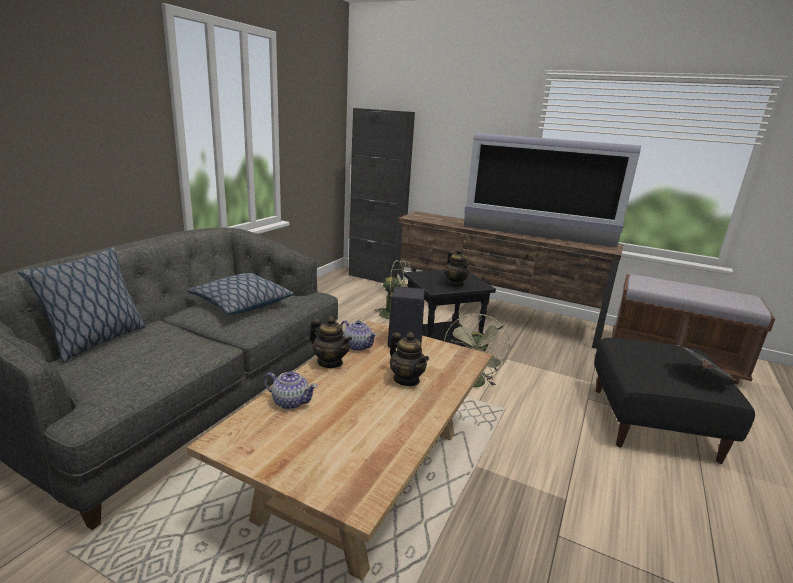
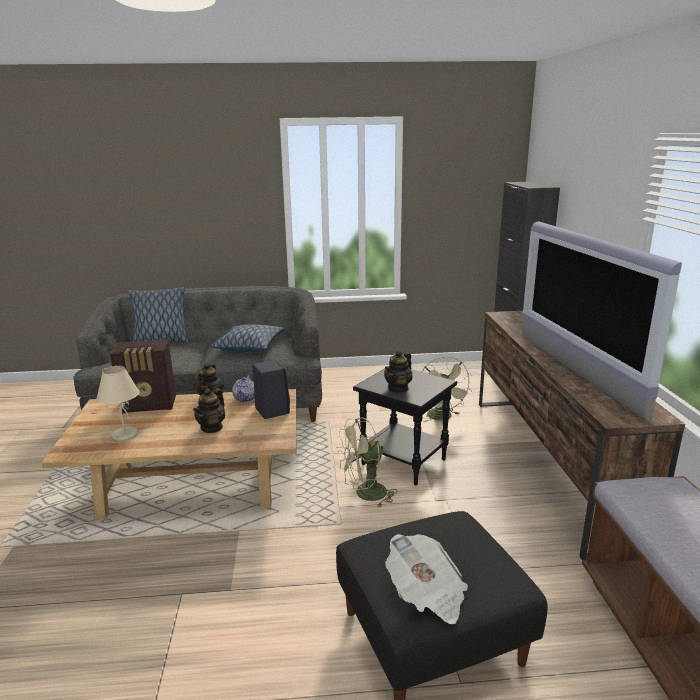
camera: 60 degrees right, 0 degrees up
teapot [264,371,318,409] -> radio [110,339,176,414]
none -> beige table lamp [96,366,139,441]

